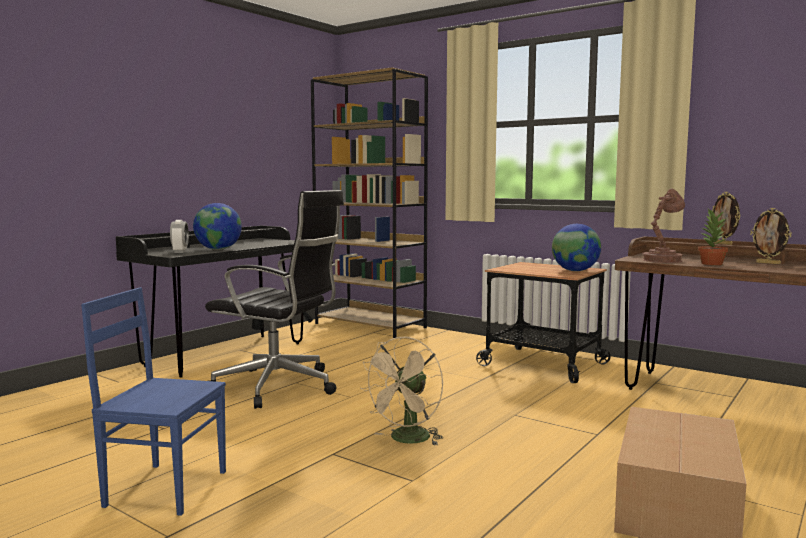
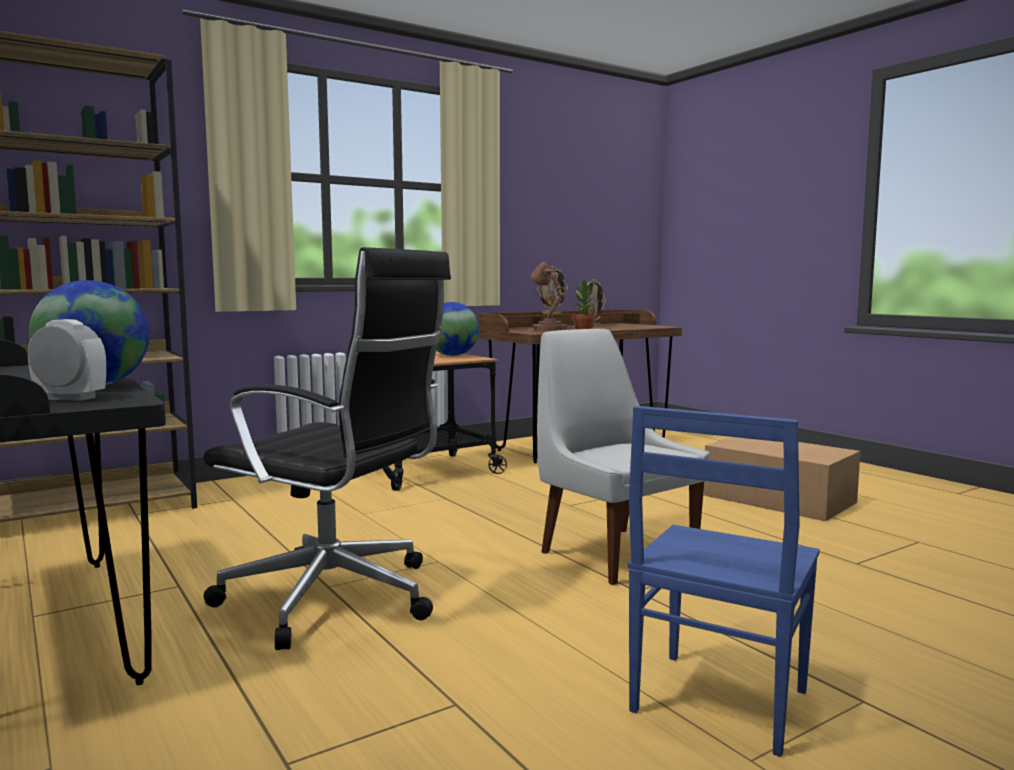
camera: 70 degrees left, 0 degrees up
black office chair [205,190,344,409] -> black office chair turned 75 degrees clockwise [203,247,451,650]
beige fan [361,336,443,446] -> white chair [537,329,710,585]

